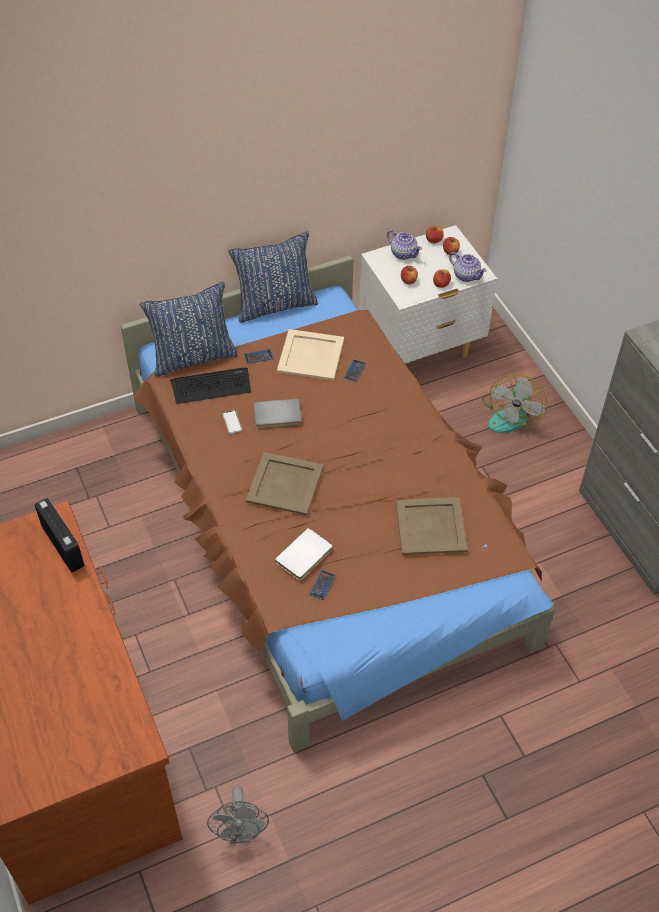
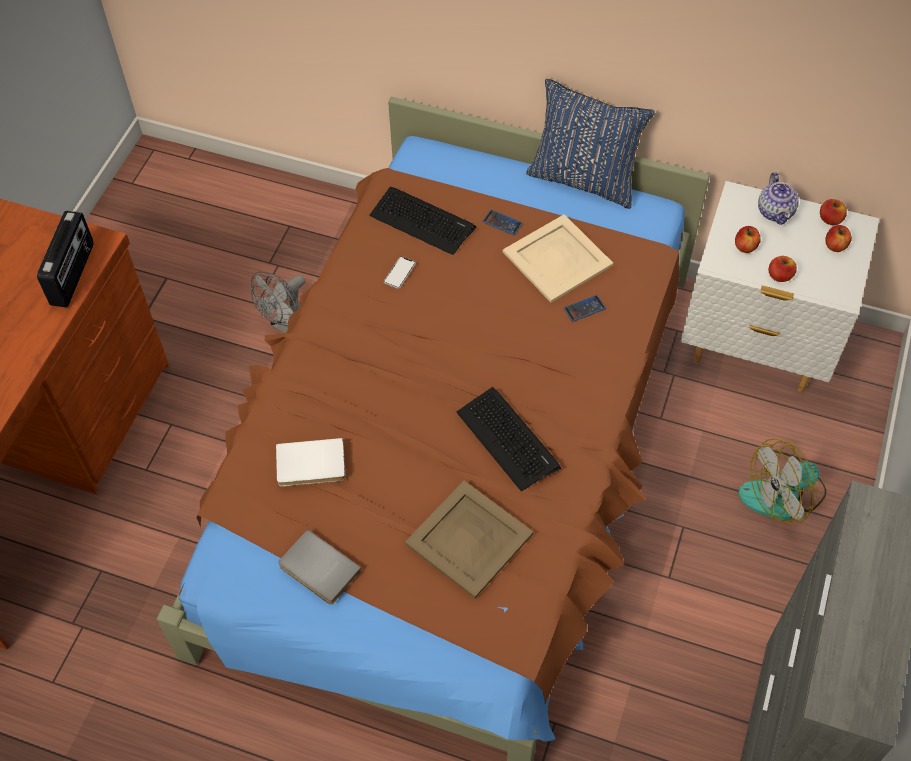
camera: 45 degrees right, 5 degrees up
blue pillow [140,282,238,377] -> none
grey fan [207,785,269,843] -> grey fan moved to [251,271,305,333]
beige tray [246,452,324,515] -> none
grey book [254,399,302,429] -> grey book moved to [278,529,362,604]
phone [309,570,336,600] -> none
teapot [449,252,487,282] -> none
none -> keyboard [457,387,561,492]

